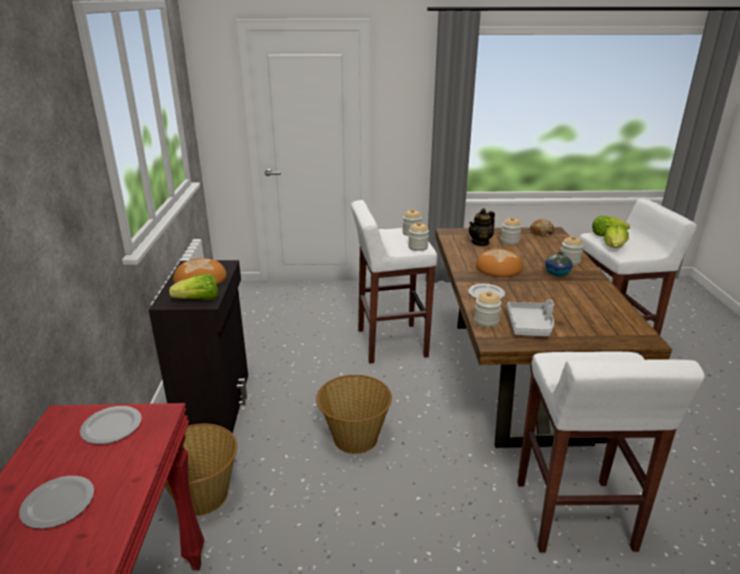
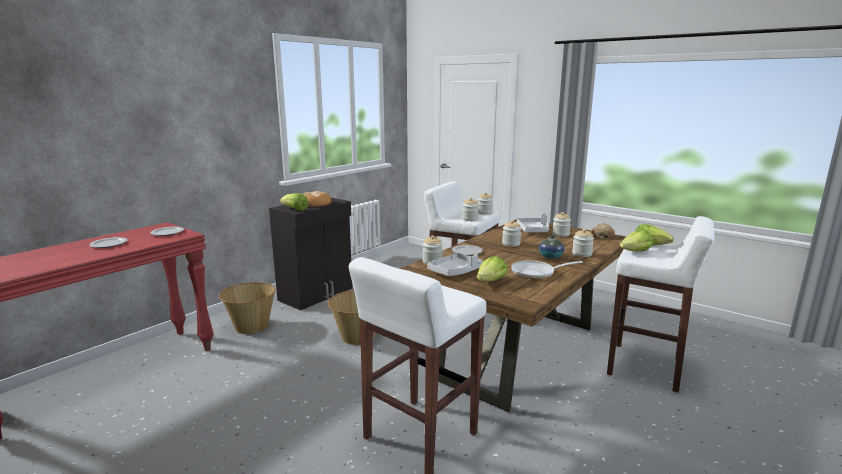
camera: 40 degrees right, 10 degrees down
teapot [469,208,495,246] -> grey tray [517,213,549,233]
bread [476,249,523,277] -> jar [502,220,521,246]
none -> lettuce [477,256,508,282]
none -> frying pan [511,260,583,279]

